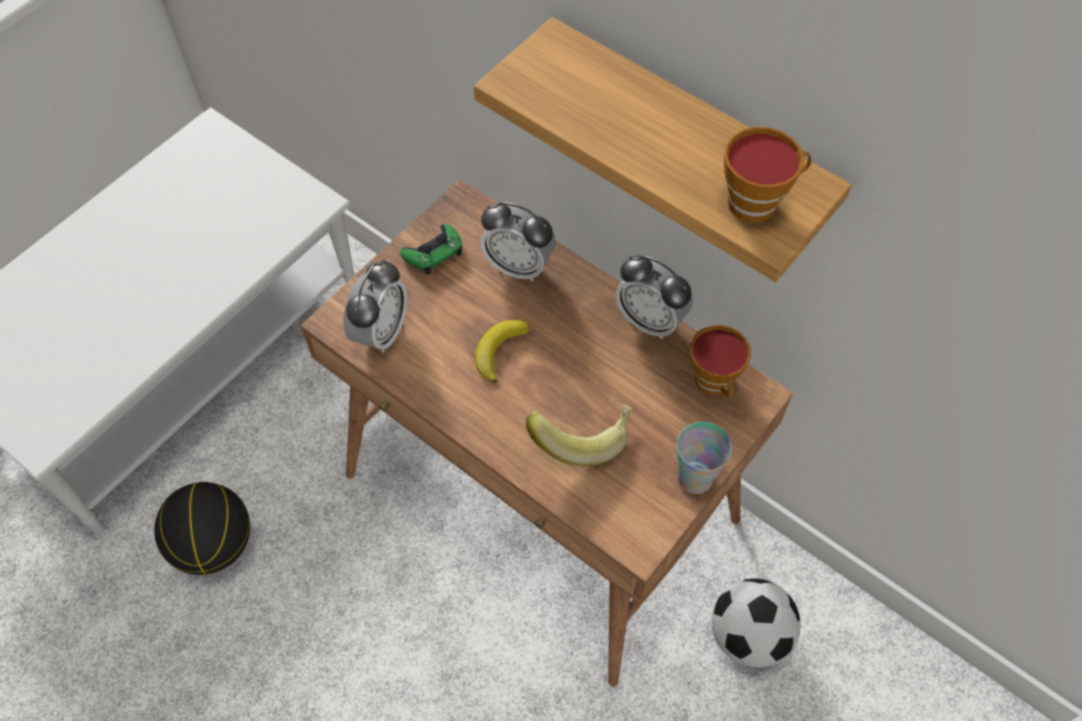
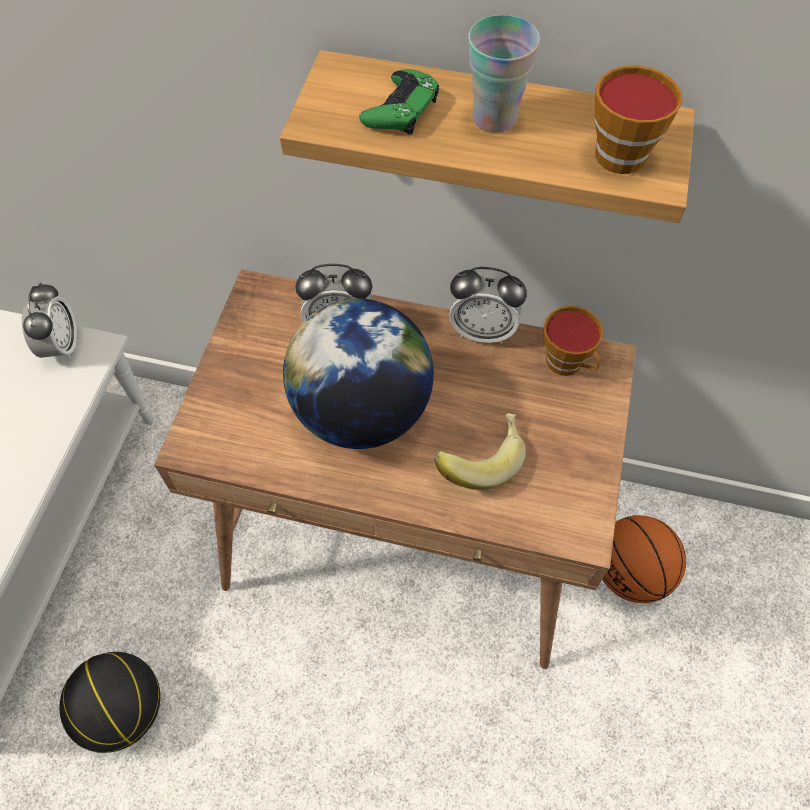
camera: 25 degrees left, 0 degrees up
alarm clock [343,259,407,353] -> alarm clock moved to [22,282,77,360]
green game controller [400,224,462,275] -> green game controller moved to [359,69,439,135]
banana [475,320,530,383] -> globe [283,298,434,449]
cup [677,422,732,494] -> cup moved to [468,15,540,133]
football [712,578,801,668] -> basketball [602,515,686,603]

